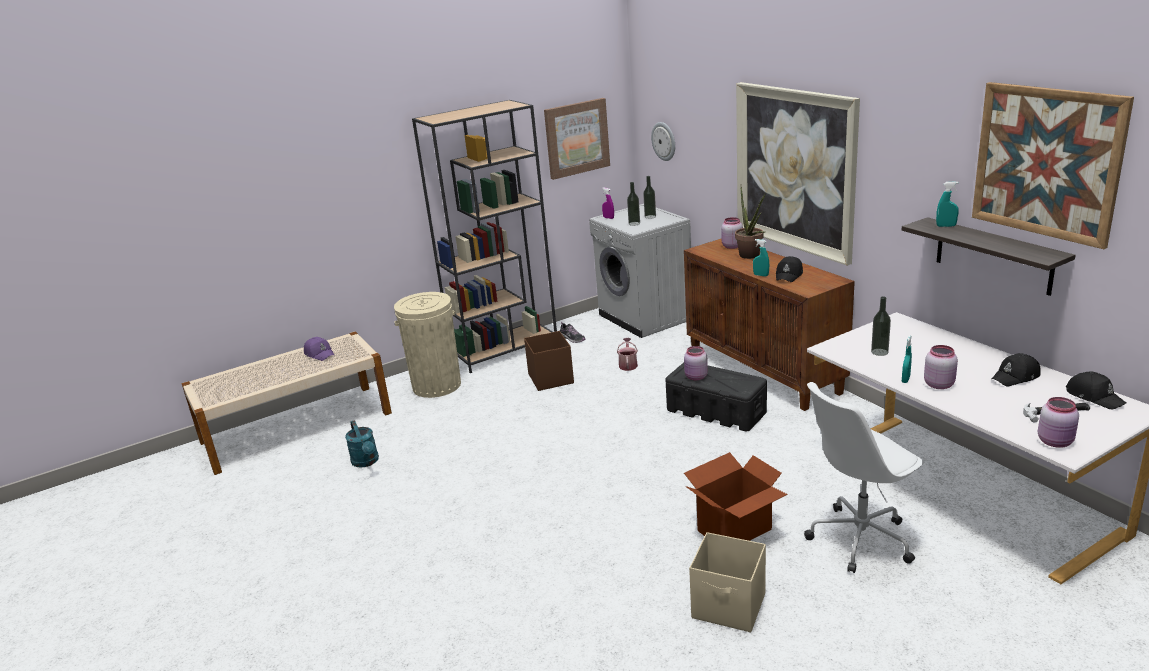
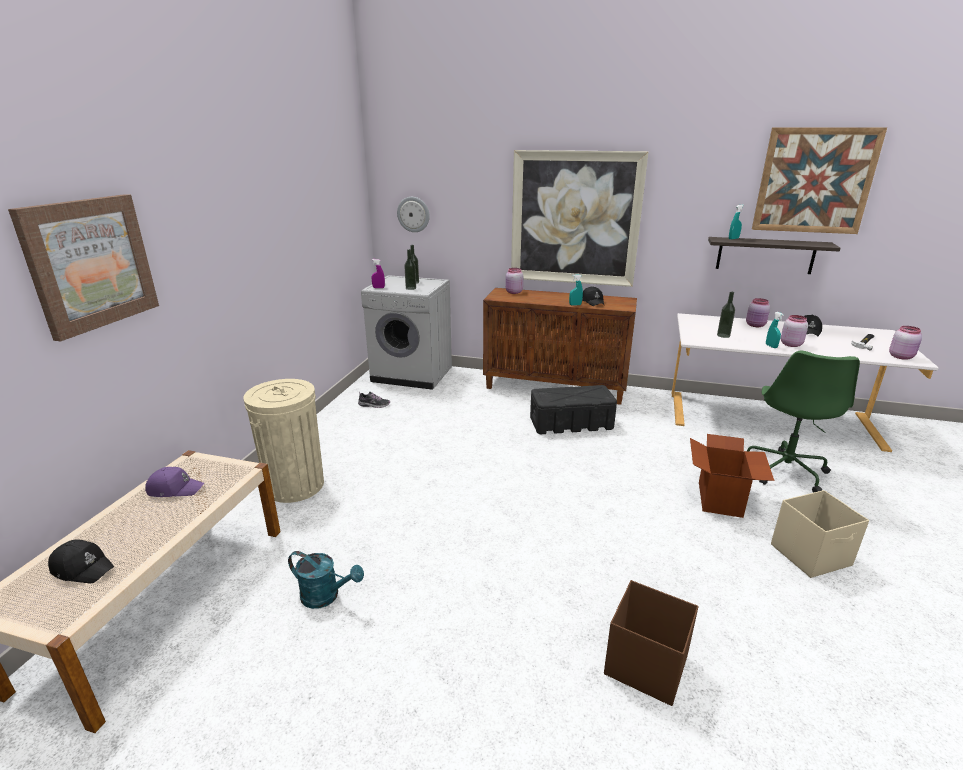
camera: 45 degrees left, 0 degrees up
bookcase [412,100,557,373] -> none
brown storage box [524,331,574,391] -> brown storage box moved to [604,580,699,706]
picture [544,98,610,180] -> picture moved to [8,194,159,341]
watering can [617,338,638,371] -> none
pink jar [684,346,708,380] -> pink jar moved to [746,298,770,327]
potted plant [735,187,766,259] -> none
white office chair [804,382,924,573] -> green office chair [747,351,860,493]
black cap [1066,372,1126,409] -> black cap moved to [48,539,115,584]

